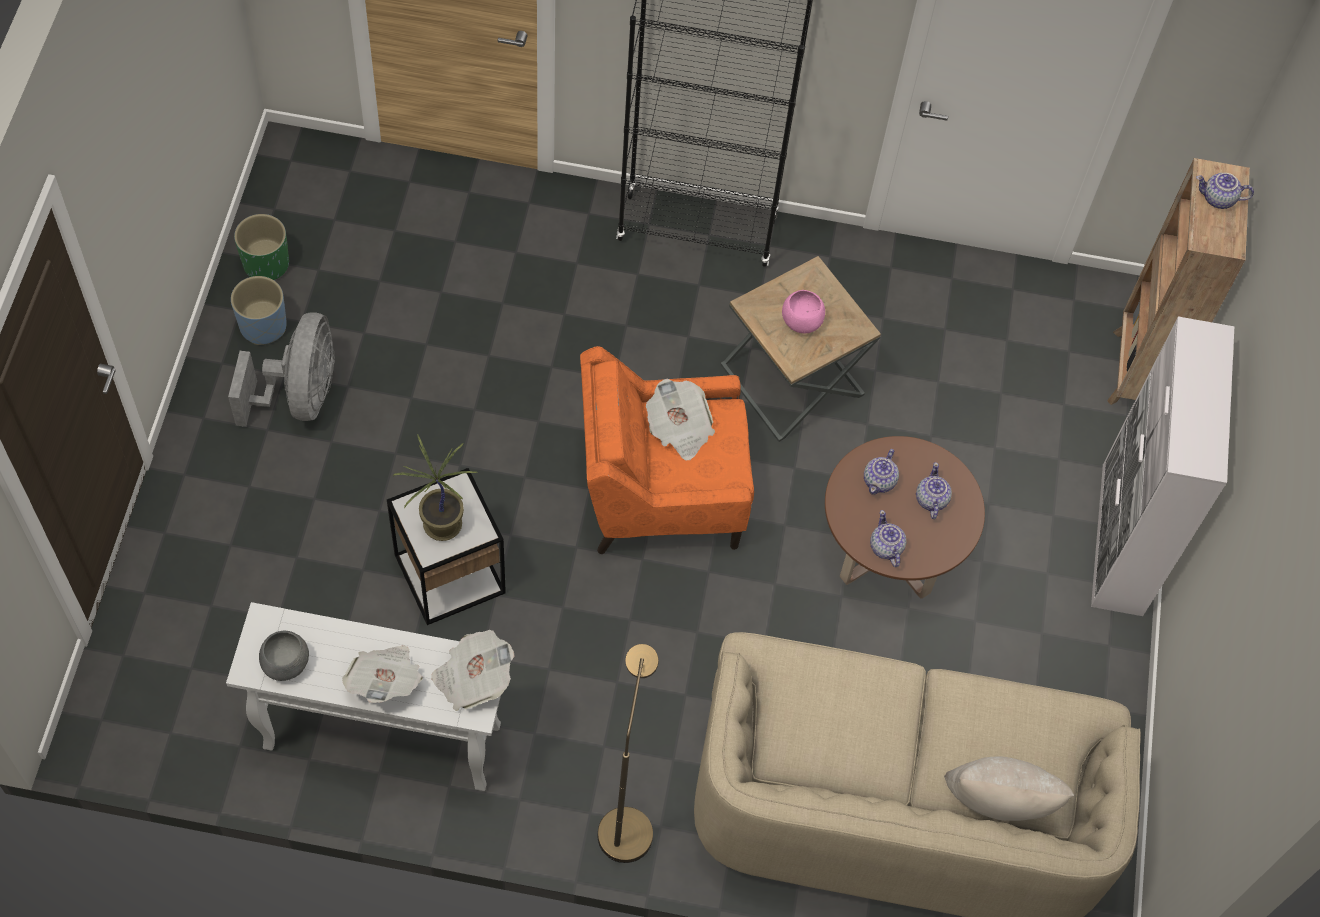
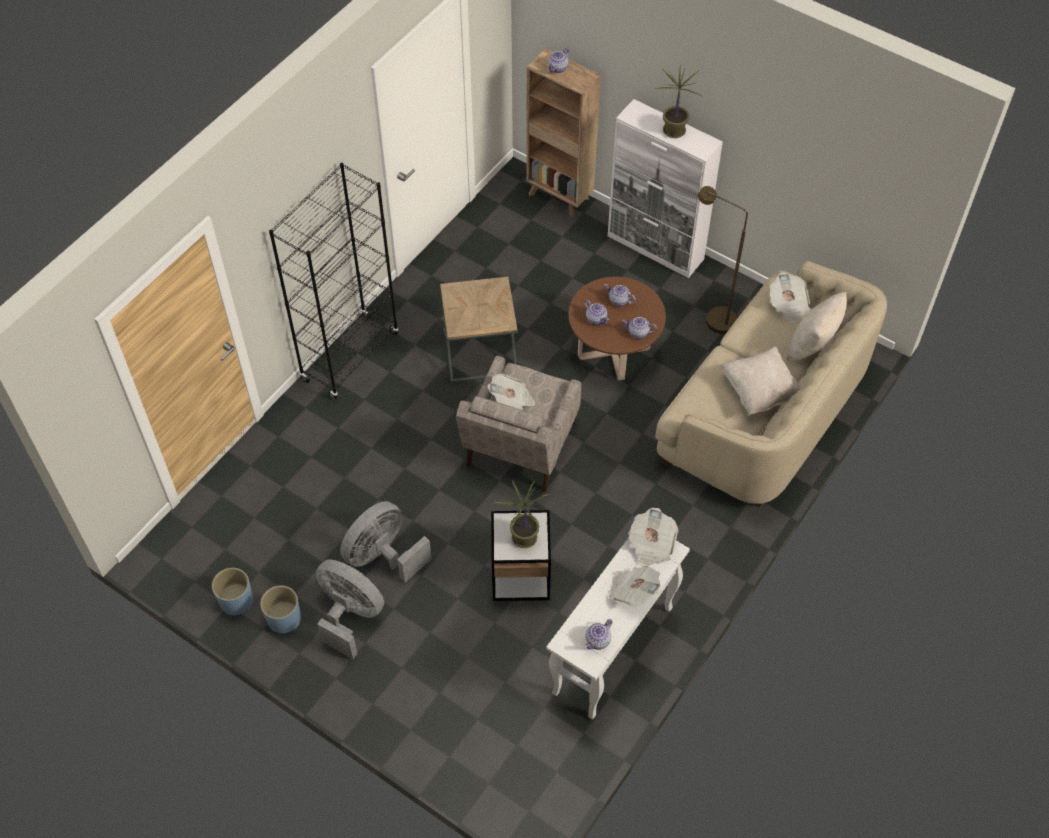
camera: 60 degrees left, 5 degrees down
green planter [234,214,289,280] -> blue planter [212,568,253,615]
grey bowl [259,631,309,681] -> teapot [585,619,612,650]
orange armchair [580,346,754,554] -> beige armchair [456,356,582,492]
brown floor lamp [598,644,659,863] -> brown floor lamp moved to [698,186,748,334]
pink bowl [782,290,825,333] -> none
none -> grey fan [340,501,432,582]
none -> potted plant [655,65,703,138]
none -> beige pillow [720,347,801,416]
none -> newspaper [770,272,810,323]

